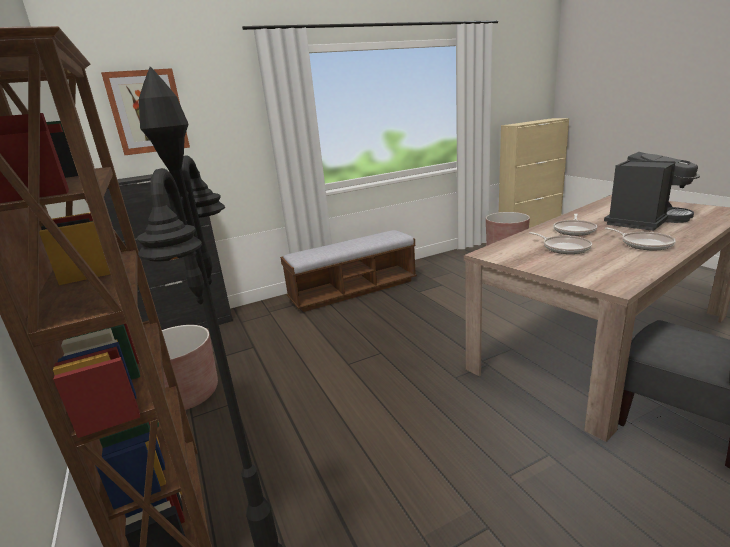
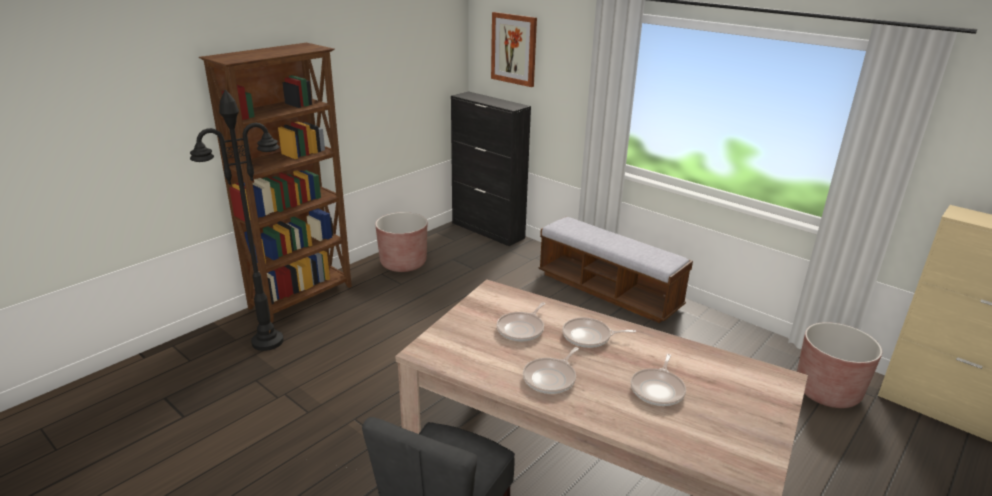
camera: 65 degrees right, 5 degrees up
coffee machine [604,152,700,231] -> frying pan [631,354,686,406]

